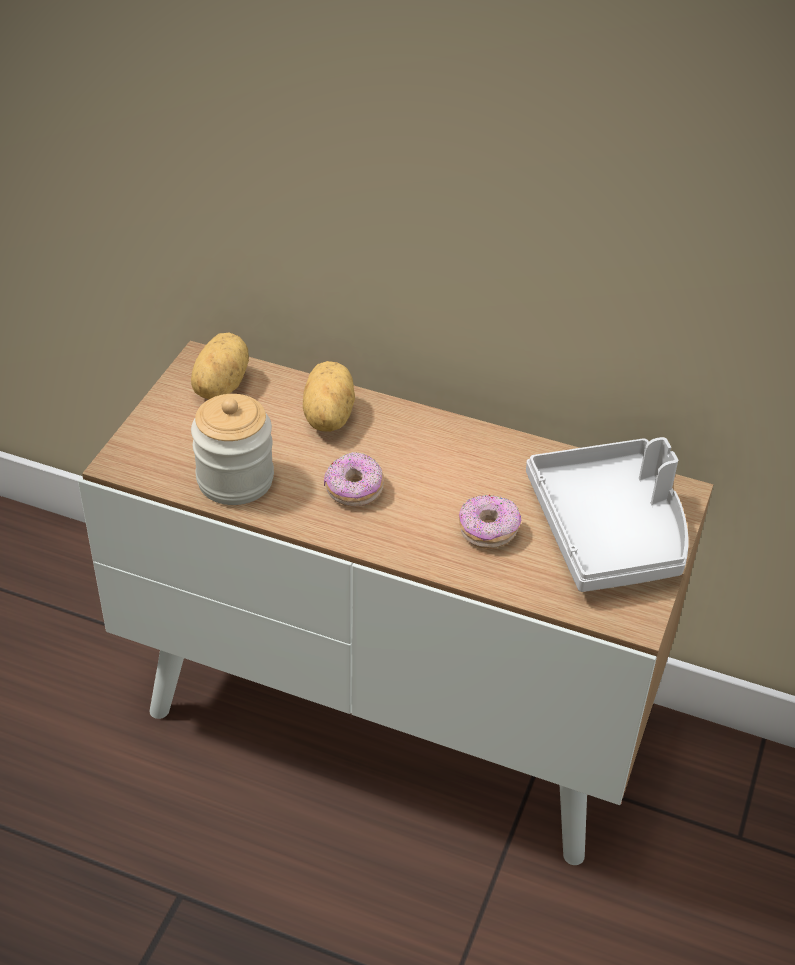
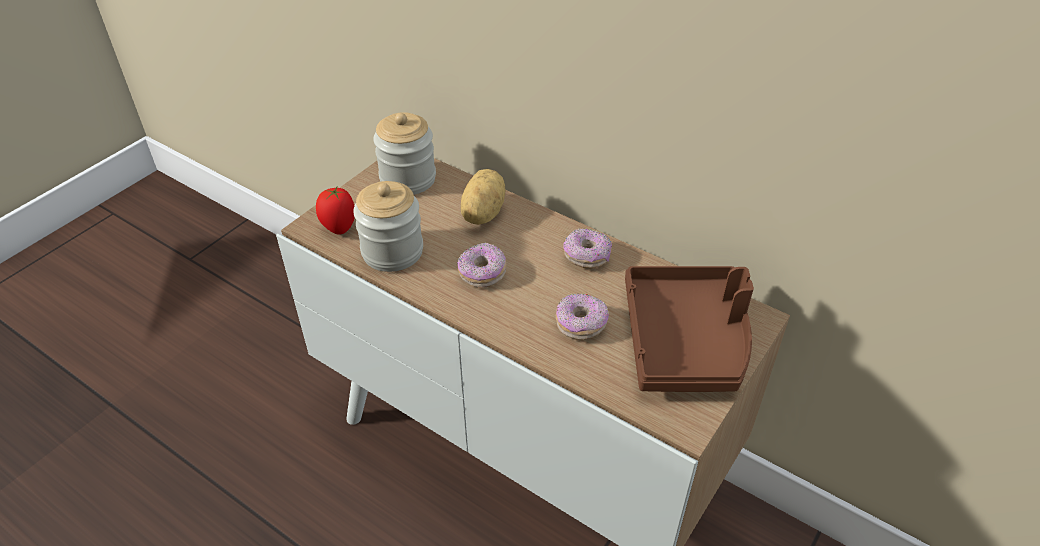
camera: 15 degrees right, 0 degrees up
potato [191,332,249,399] -> jar [373,112,436,195]
grey tray [526,437,688,592] -> brown tray [625,266,754,392]
none -> tomato [316,187,355,235]
none -> donut [564,228,612,269]

